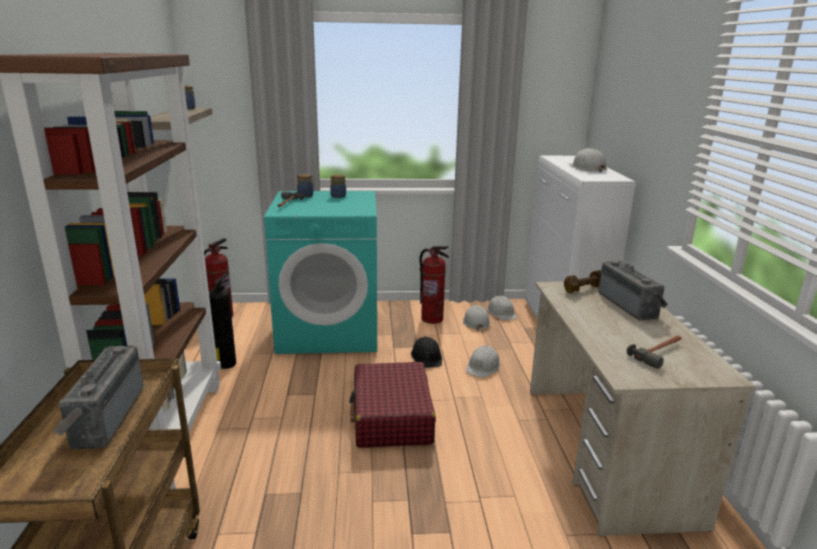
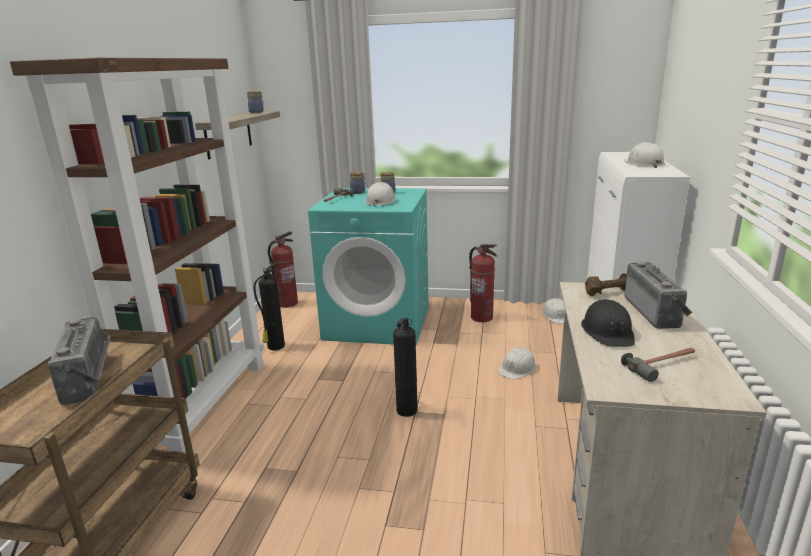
camera: 15 degrees right, 0 degrees up
radio [53,346,144,449] -> radio turned 150 degrees clockwise [48,317,111,405]
red suitcase [349,362,436,448] -> fire extinguisher [393,318,418,417]
black hard hat [411,337,442,368] -> black hard hat moved to [581,299,635,347]
white hard hat [463,305,490,331] -> white hard hat moved to [365,182,396,207]

